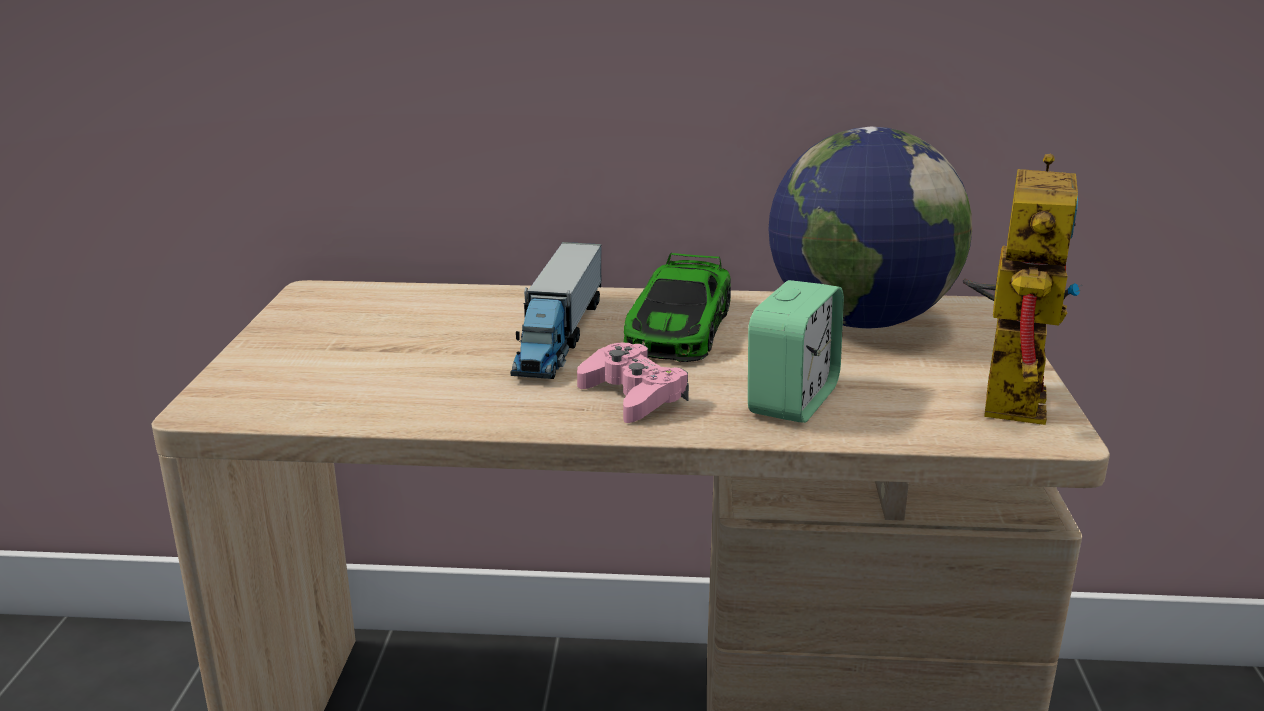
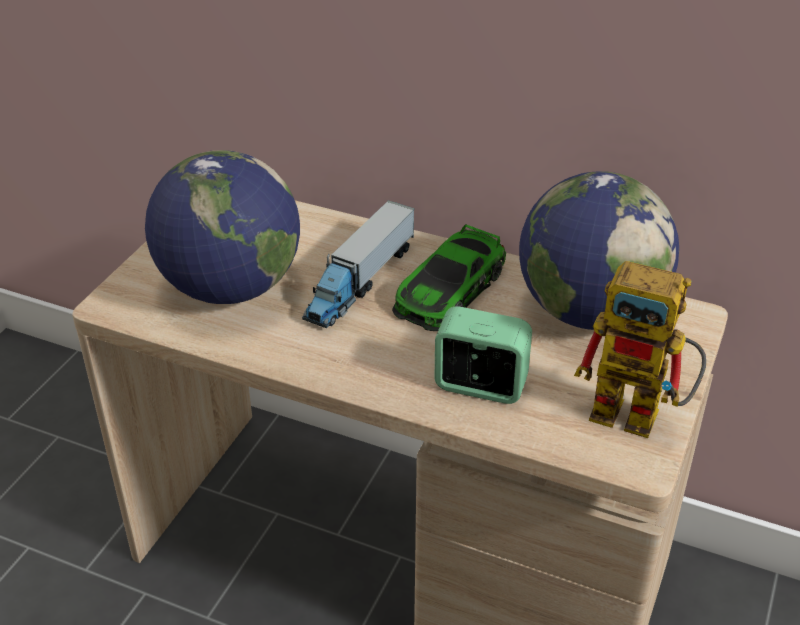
camera: 20 degrees right, 15 degrees up
pink game controller [577,342,689,423] -> none
alarm clock [748,280,844,423] -> alarm clock turned 120 degrees counterclockwise [435,306,532,404]
toy robot [963,154,1082,425] -> toy robot turned 75 degrees clockwise [574,261,706,438]
none -> globe [145,150,300,304]

